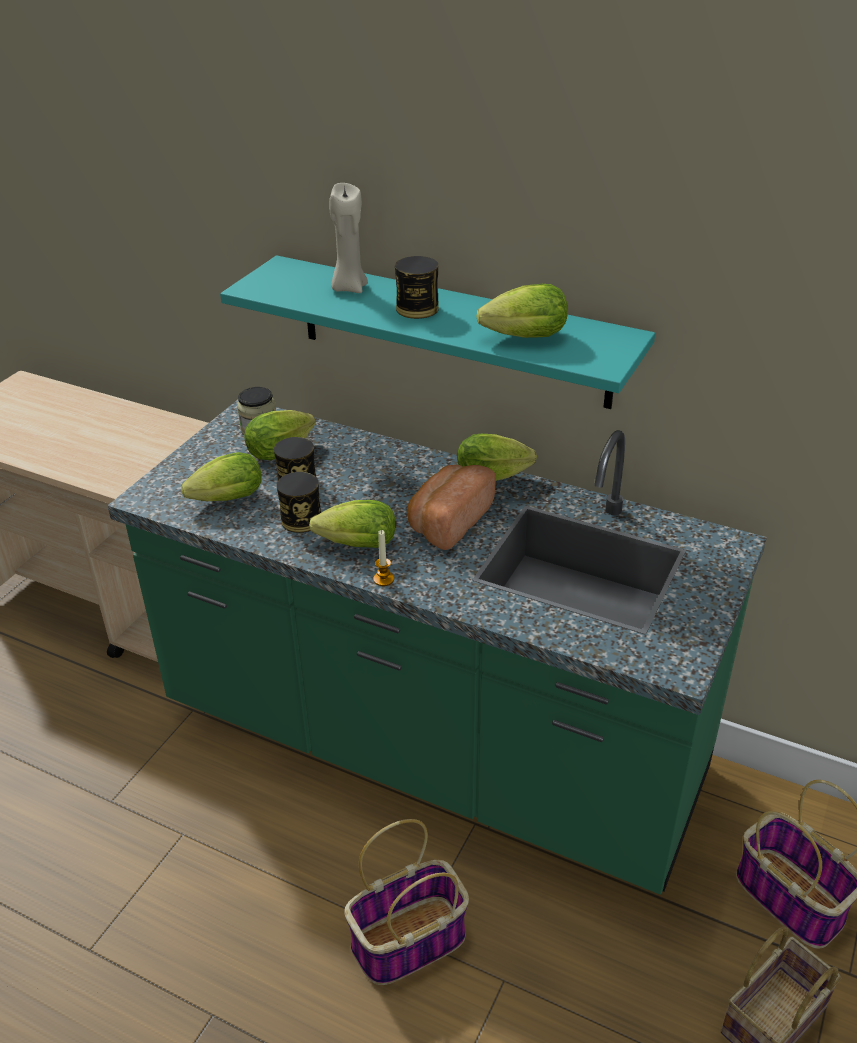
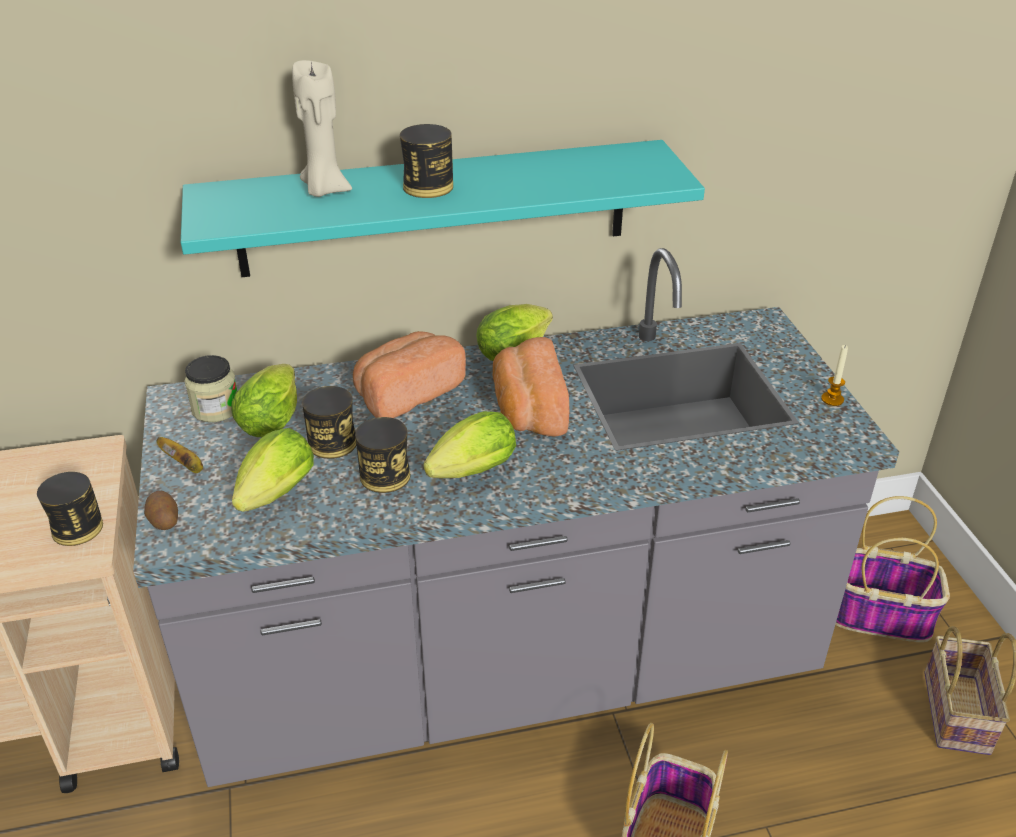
camera: 40 degrees left, 0 degrees up
green counter [107,400,767,895] -> grey counter [133,248,899,787]
candle [373,530,394,586] -> candle moved to [821,345,848,406]
lettuce [476,284,568,338] -> none
none -> can [37,472,103,546]
none -> potato [144,491,178,530]
none -> banana [156,437,203,473]
none -> bread [353,331,466,418]

